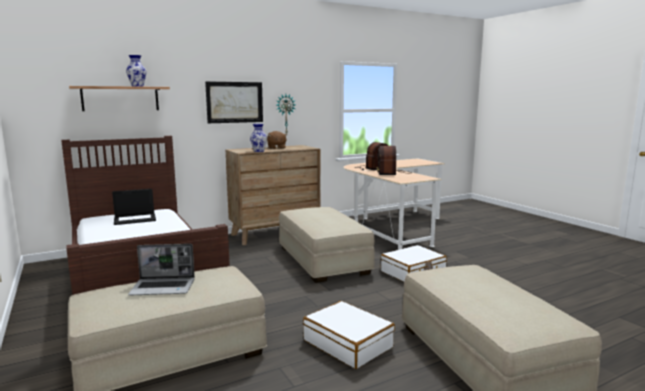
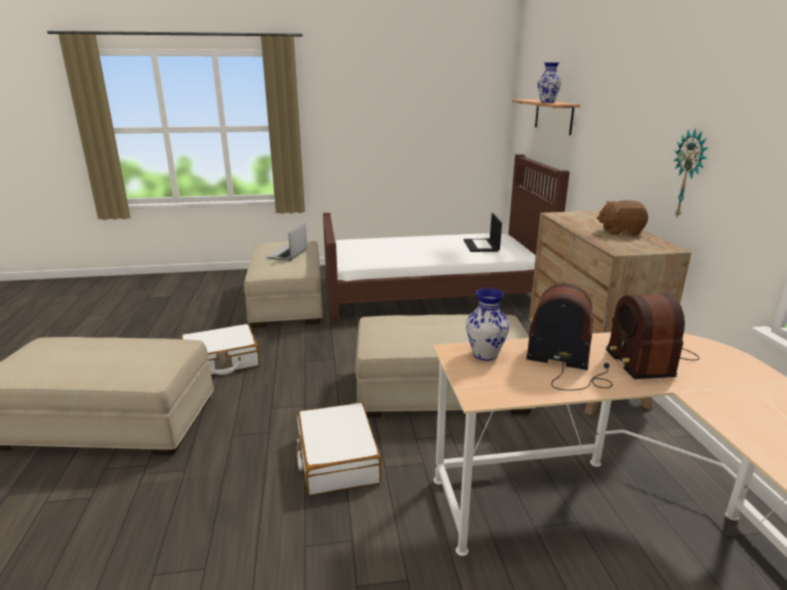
camera: 110 degrees right, 10 degrees up
picture [205,81,263,123] -> none
vase [250,124,267,152] -> vase moved to [466,288,510,361]

